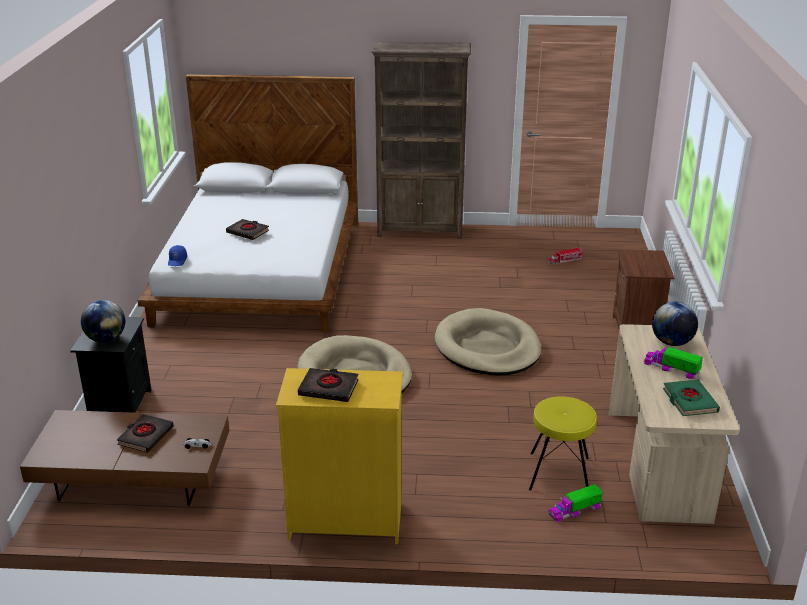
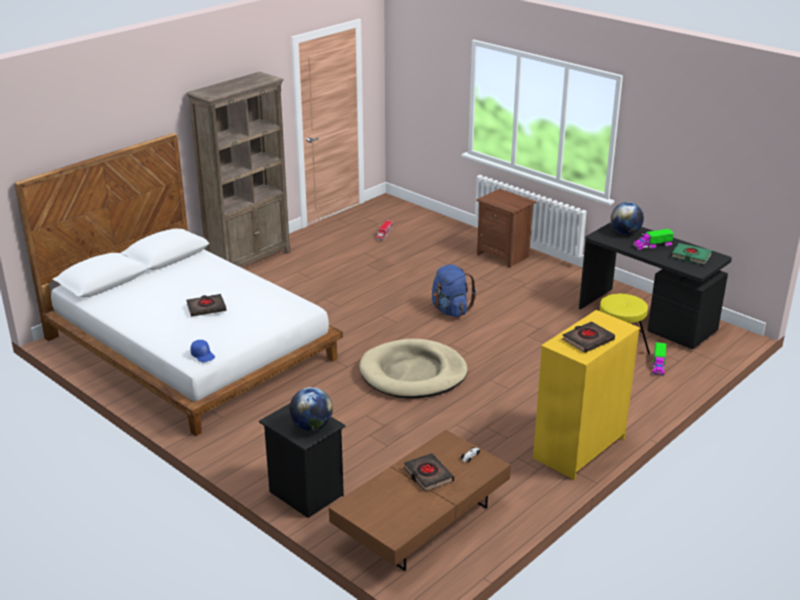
camera: 50 degrees left, 0 degrees up
beige dog bed [435,308,541,376] -> blue backpack [432,264,476,317]
beige desk [609,324,740,524] -> black desk [579,222,732,349]

